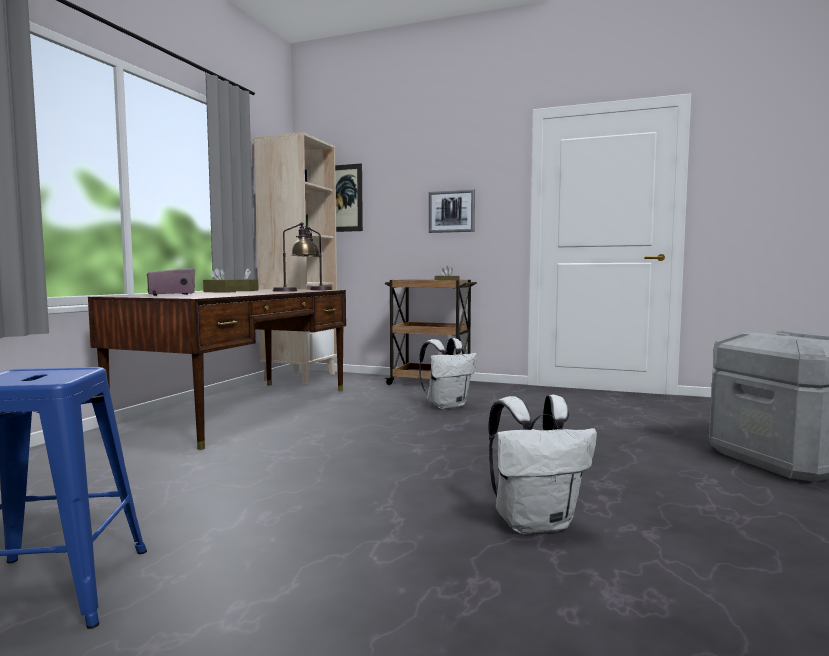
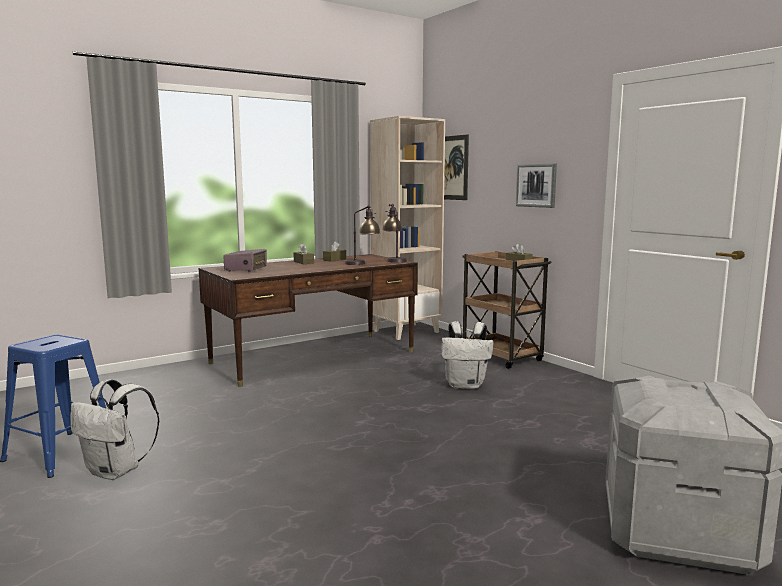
camera: 35 degrees right, 5 degrees up
white backpack [488,395,597,534] -> white backpack moved to [70,379,159,480]

